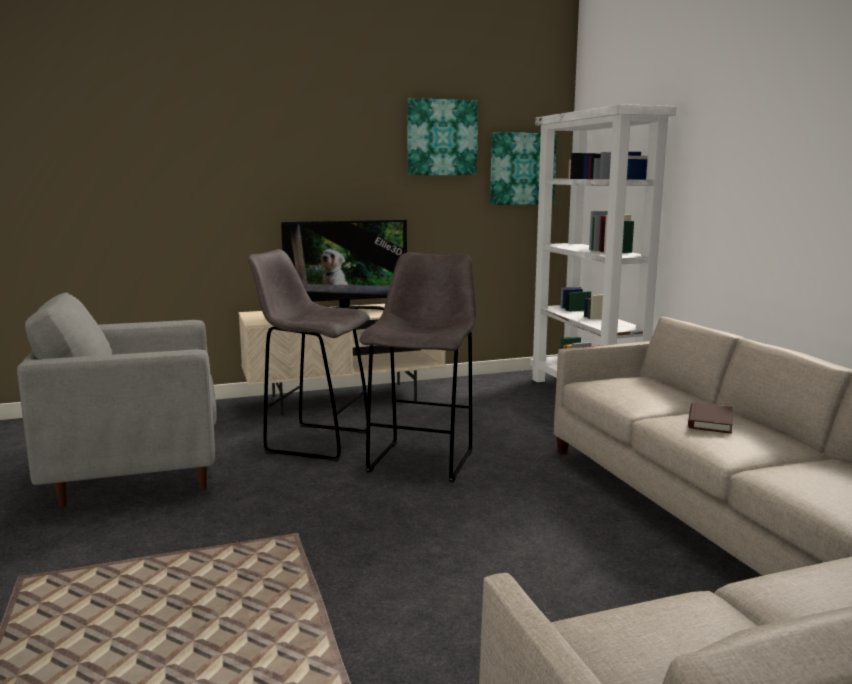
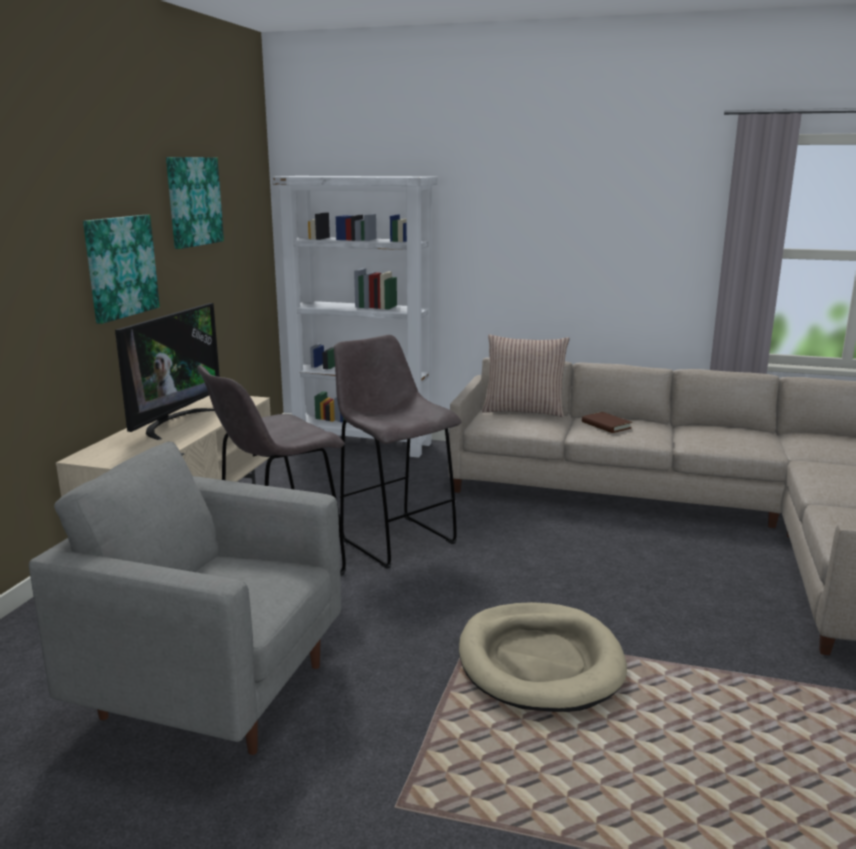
camera: 55 degrees left, 5 degrees up
grey armchair [17,293,217,508] -> grey armchair turned 90 degrees clockwise [29,442,341,755]
picture [490,132,557,205] -> picture moved to [83,215,160,324]
none -> beige dog bed [459,602,627,712]
none -> pillow [482,335,570,417]

